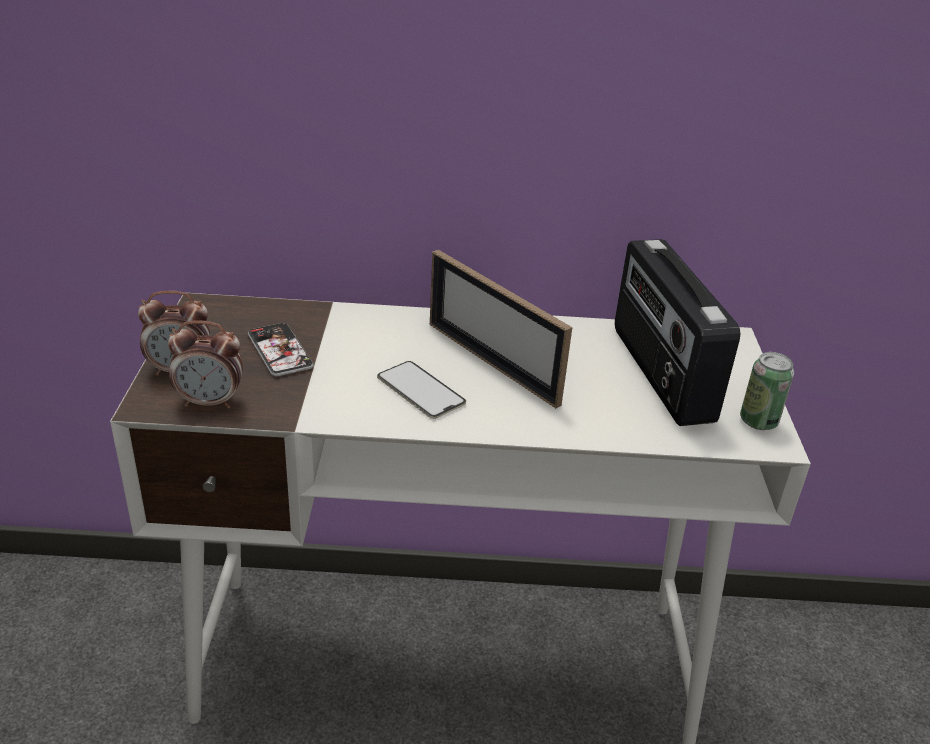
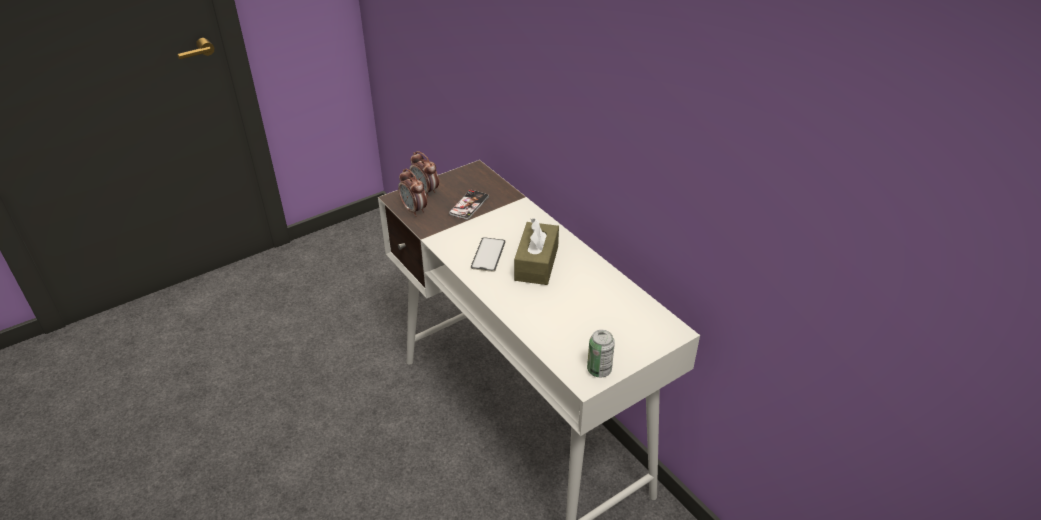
camera: 55 degrees right, 5 degrees up
picture frame [430,250,573,408] -> brown tissue box [514,218,559,285]
radio [615,239,741,426] -> none

